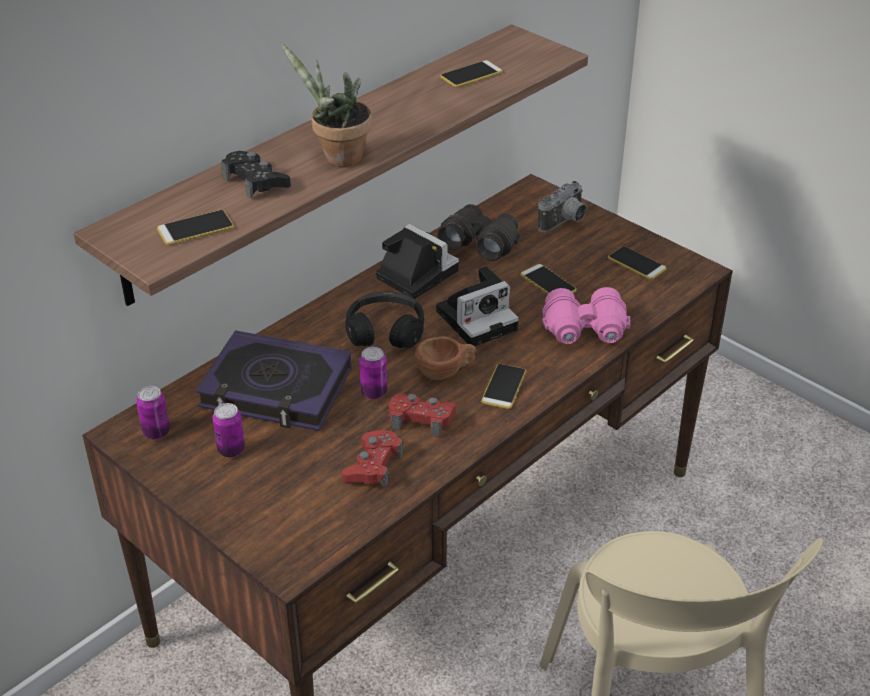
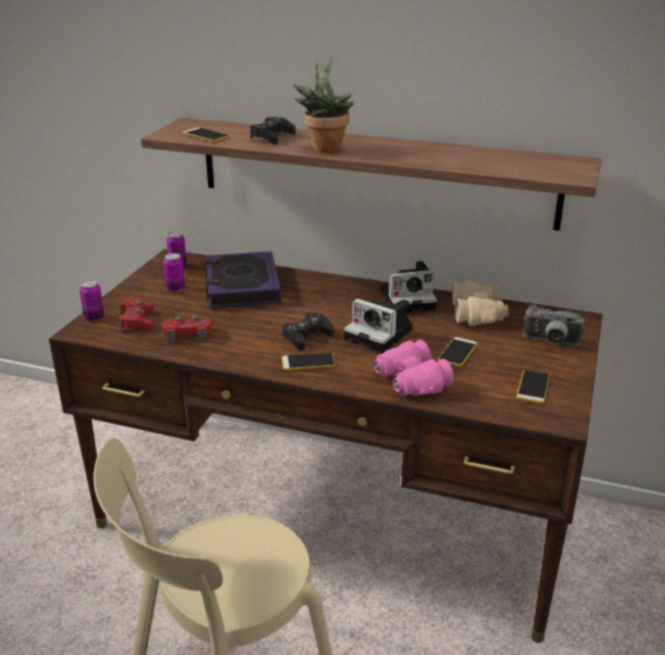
camera: 65 degrees right, 10 degrees down
black headphones [345,291,424,348] -> none
can [359,347,387,399] -> can moved to [79,280,104,321]
camera [376,224,459,299] -> camera turned 60 degrees clockwise [381,261,437,314]
red game controller [389,394,456,437] -> red game controller moved to [119,298,154,331]
brown cup [415,336,476,380] -> black game controller [282,312,334,350]
black binoculars [437,204,520,261] -> beige binoculars [452,280,508,326]
phone [440,60,503,88] -> none

